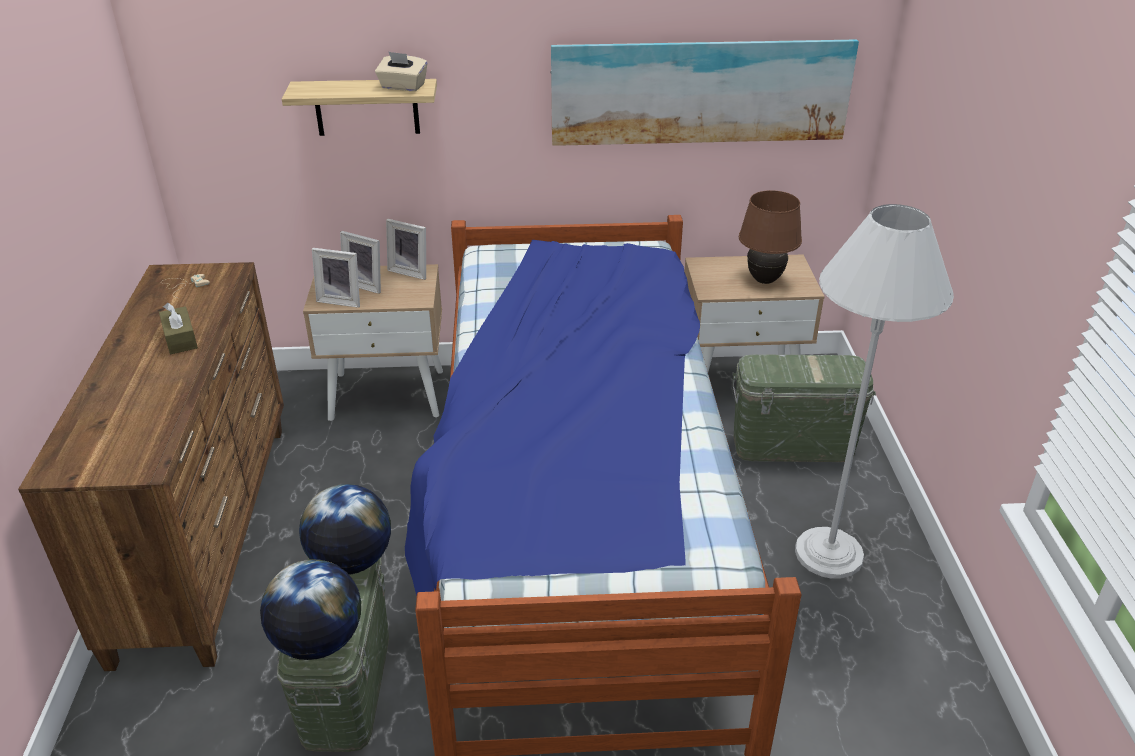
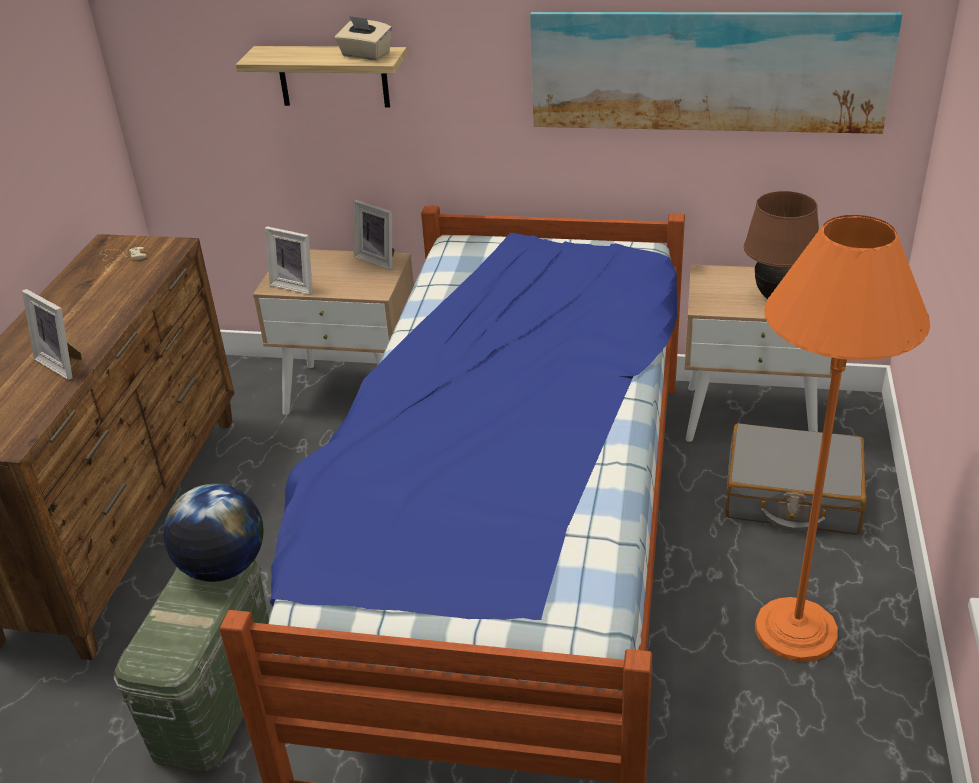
camera: 15 degrees right, 0 degrees up
brown tissue box [159,303,198,354] -> none
globe [260,559,361,660] -> none
picture frame [340,231,381,294] -> picture frame moved to [22,289,82,380]
green storage box [733,354,876,462] -> grey suitcase [725,423,866,534]
white floor lamp [795,204,954,579] -> orange floor lamp [755,215,930,662]

